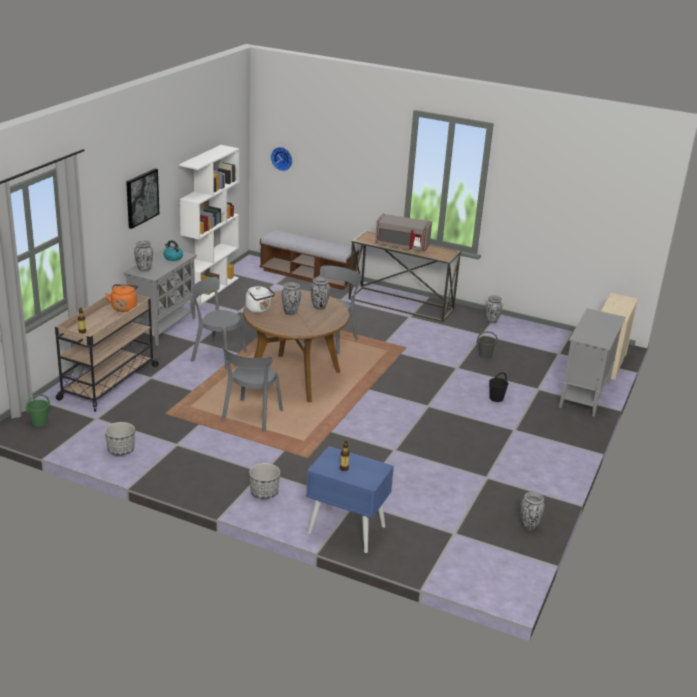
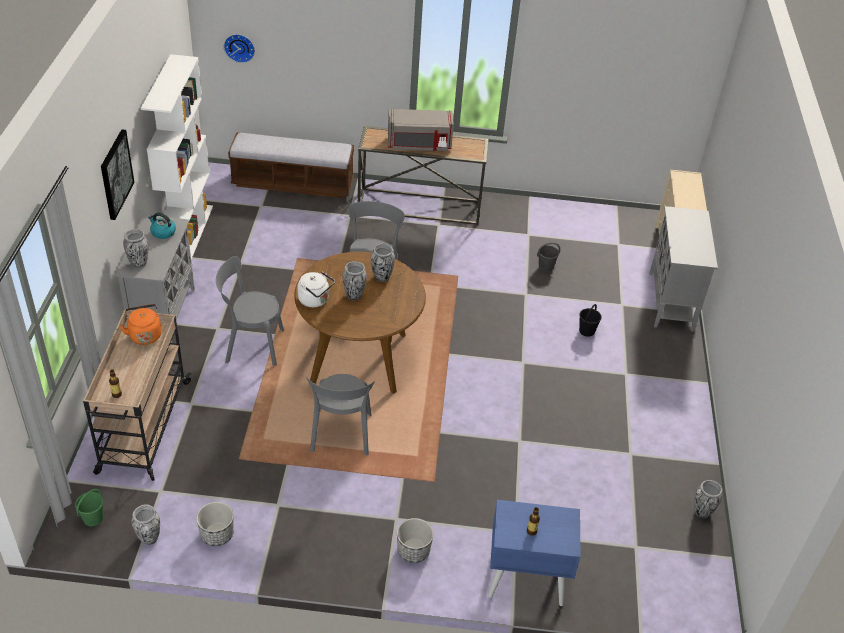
camera: 20 degrees left, 15 degrees up
vase [485,295,503,323] -> vase moved to [132,504,160,545]

